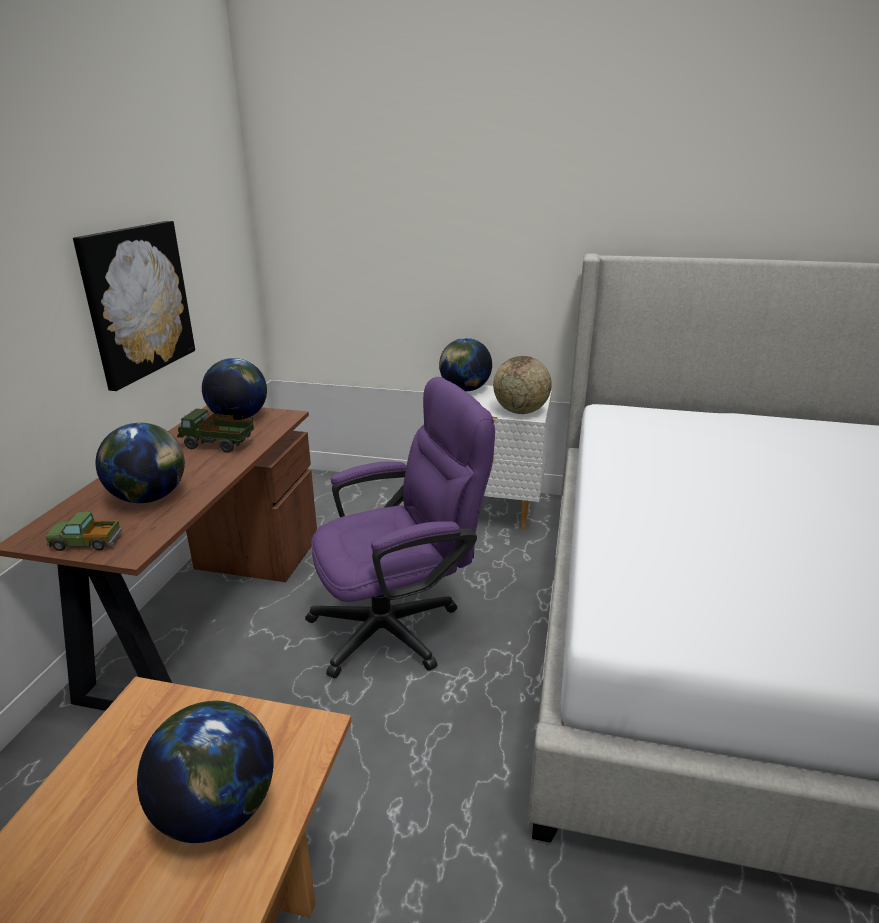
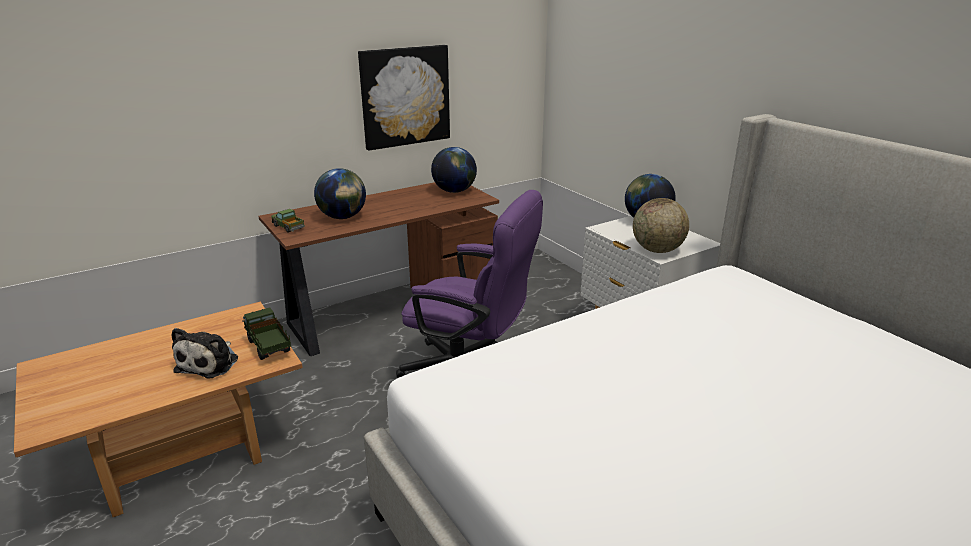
camera: 45 degrees right, 0 degrees up
globe [137,701,274,843] -> plush toy [172,328,238,378]
toy truck [177,409,254,453] -> toy truck moved to [242,308,291,360]

